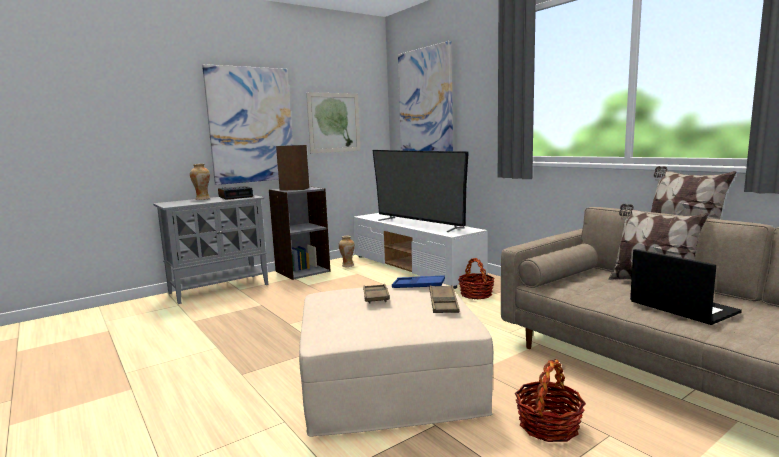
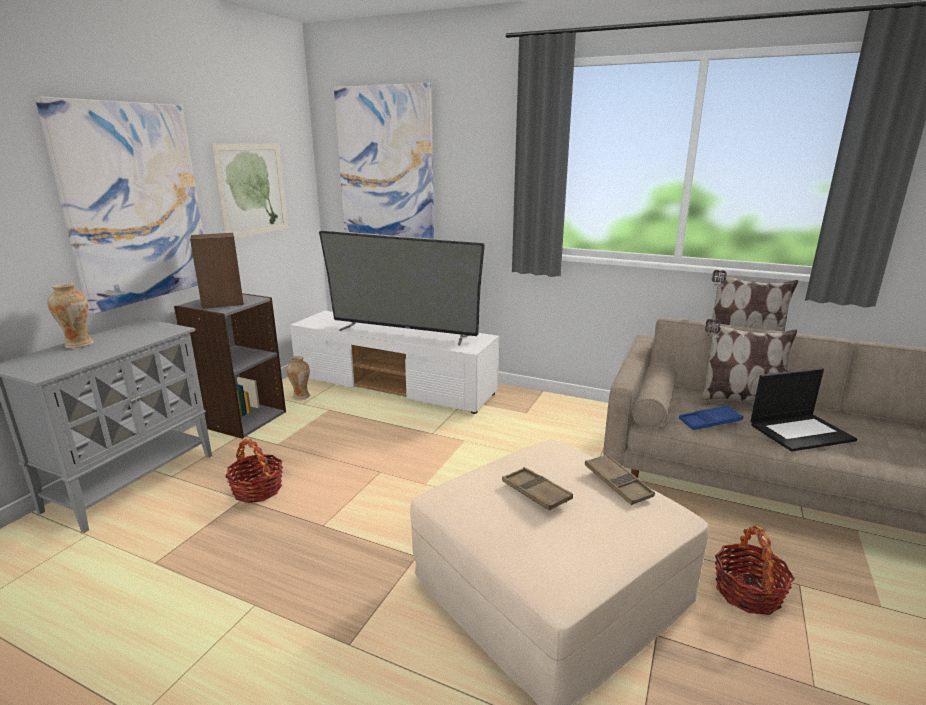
camera: 30 degrees left, 10 degrees up
alarm clock [218,186,253,200] -> none
blue tray [392,275,445,288] -> blue tray moved to [679,405,743,430]
basket [458,258,495,299] -> basket moved to [225,439,283,503]
laptop [630,249,742,325] -> laptop turned 135 degrees clockwise [750,368,857,451]

